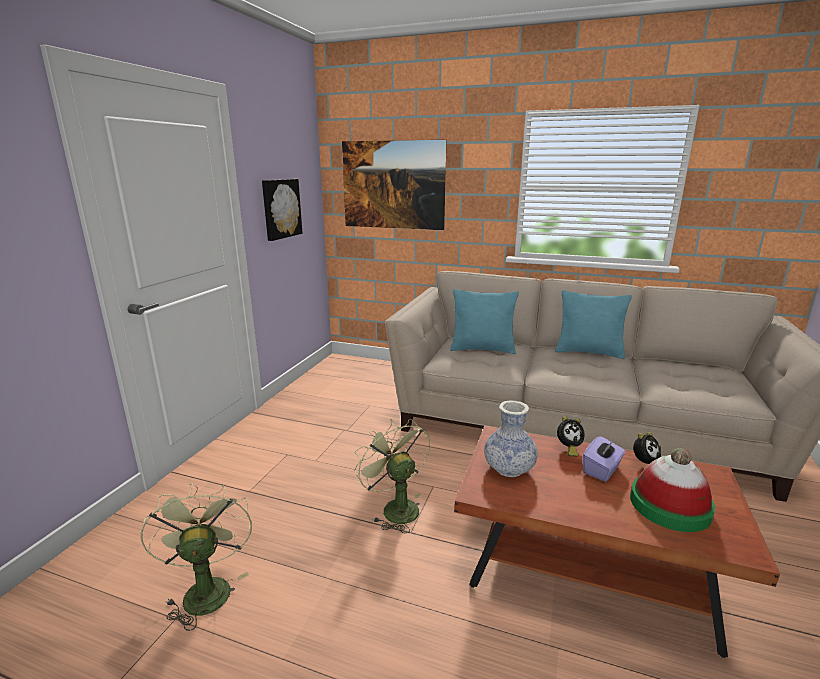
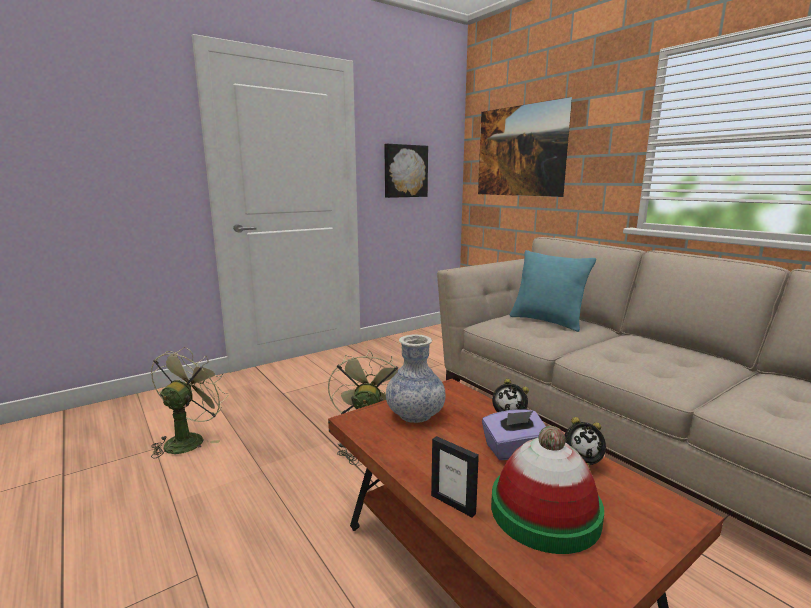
camera: 35 degrees right, 5 degrees down
turquoise pillow [555,290,632,359] -> none
none -> picture frame [431,436,479,517]

